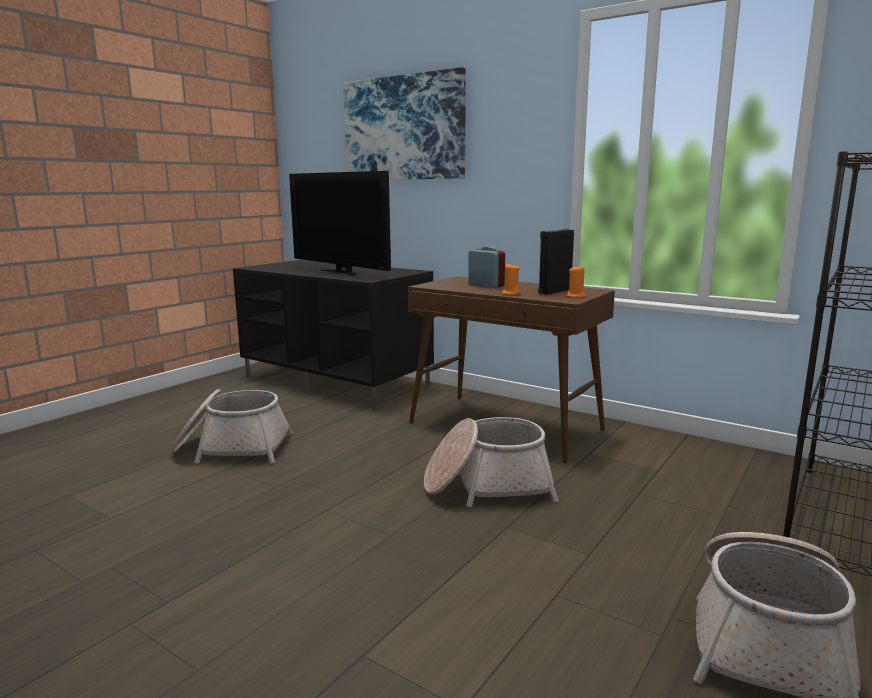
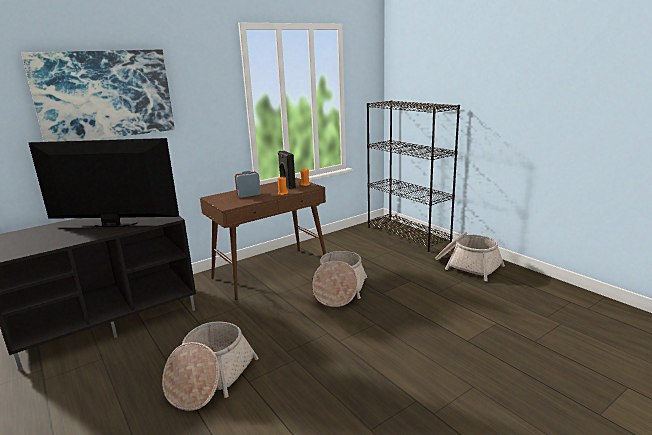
camera: 70 degrees left, 5 degrees up
television [289,171,391,275] -> television turned 150 degrees counterclockwise [28,138,179,227]

